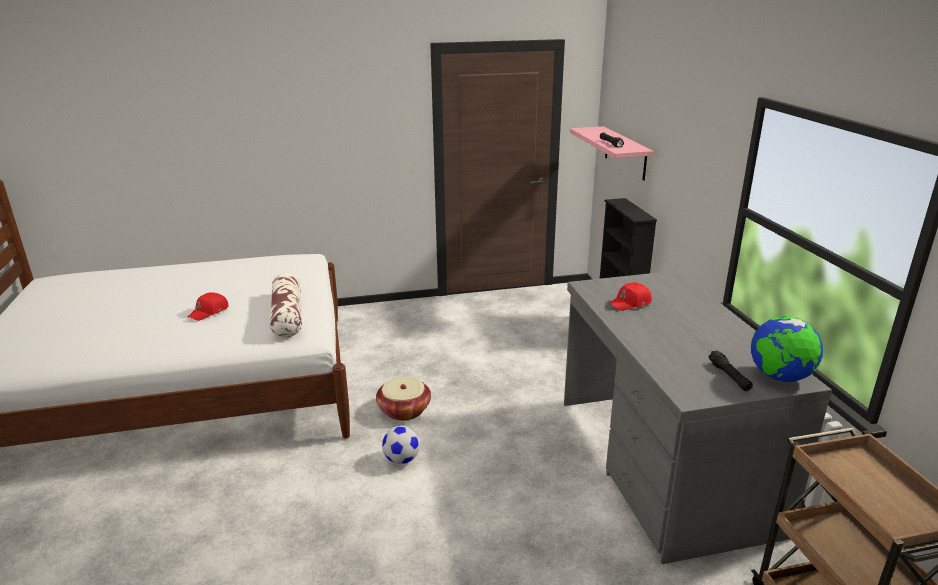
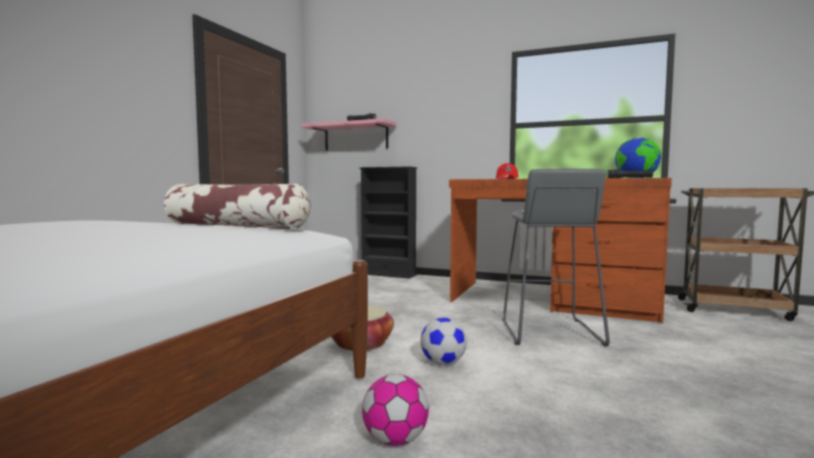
camera: 55 degrees left, 20 degrees down
red cap [188,292,229,321] -> none
grey desk [564,270,832,564] -> brown desk [449,178,672,323]
none -> football [362,374,429,446]
none -> grey stool [502,169,610,346]

